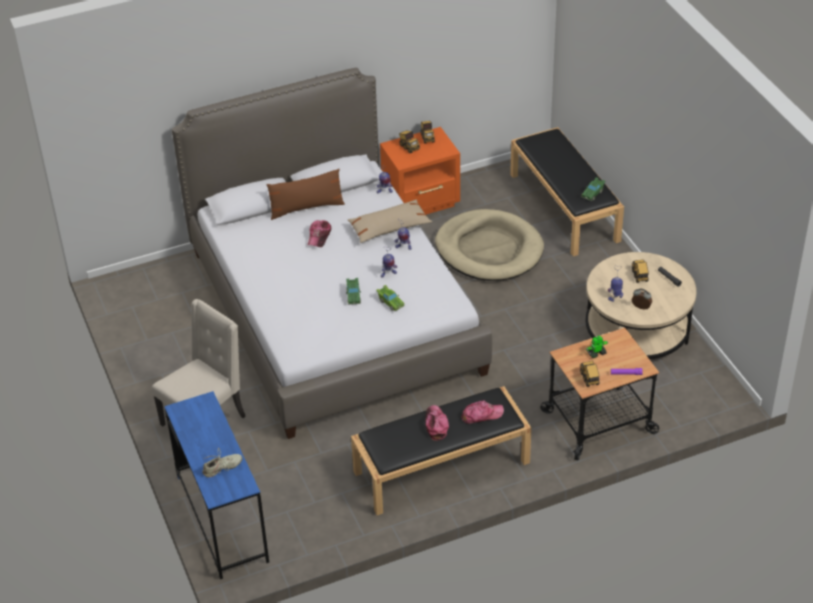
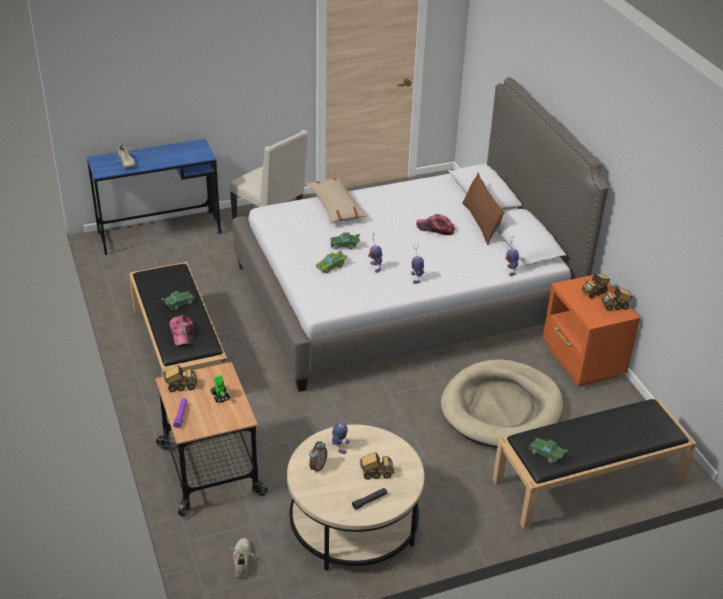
camera: 90 degrees right, 5 degrees down
beige pillow [348,199,432,243] -> beige pillow moved to [306,178,367,223]
cap [425,405,449,441] -> green toy car [161,291,195,310]
none -> beige shoe [228,538,257,578]

